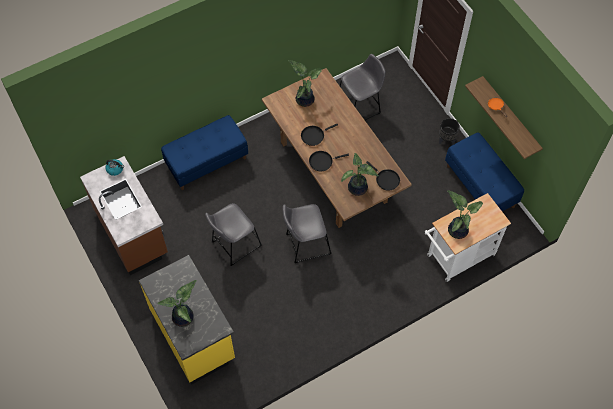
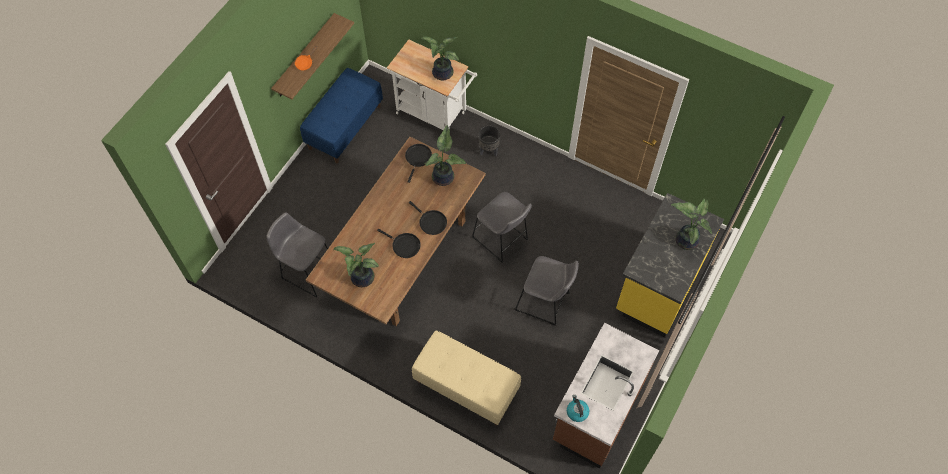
camera: 120 degrees left, 0 degrees up
blue bench [161,115,248,190] -> beige bench [412,330,521,426]
black planter [439,118,460,145] -> black planter moved to [478,125,500,156]

